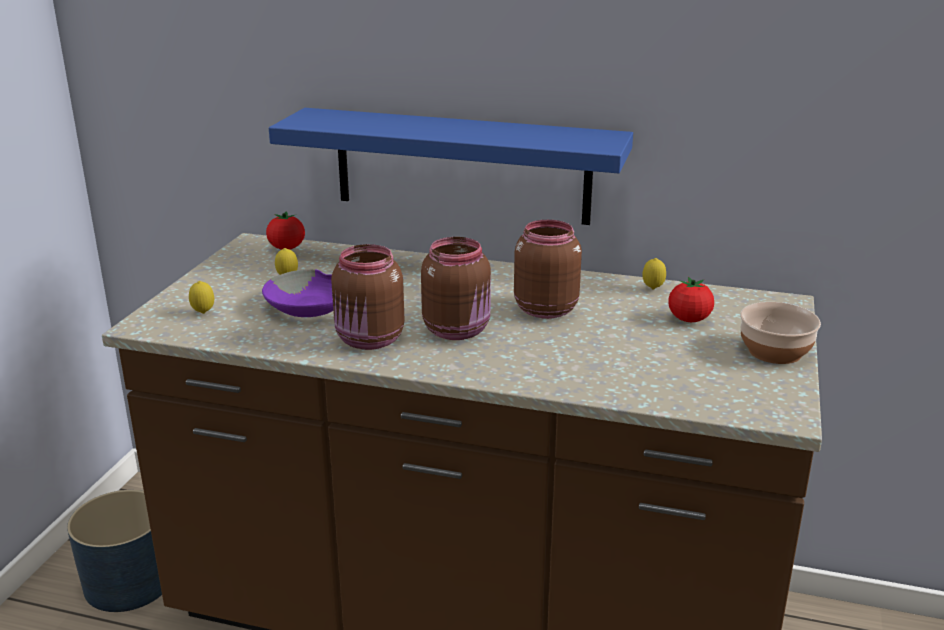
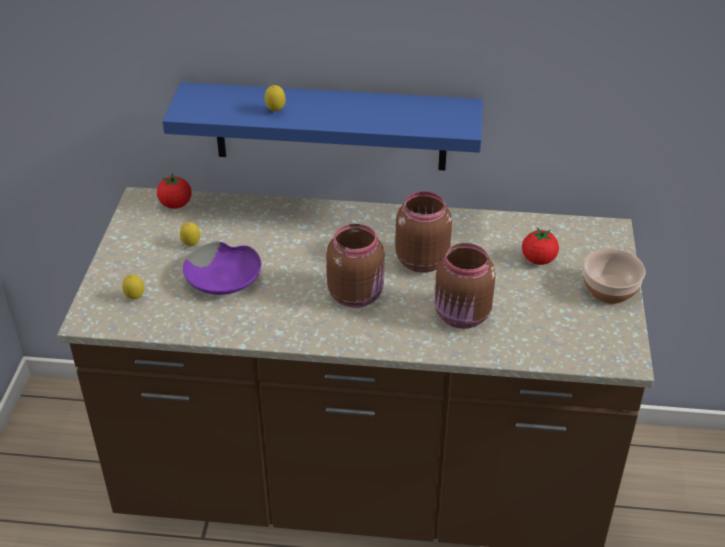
camera: 10 degrees left, 15 degrees up
blue planter [67,490,162,612] -> none
brown jar [331,244,404,350] -> brown jar moved to [434,243,496,329]
lemon [642,258,666,289] -> lemon moved to [265,85,286,112]

